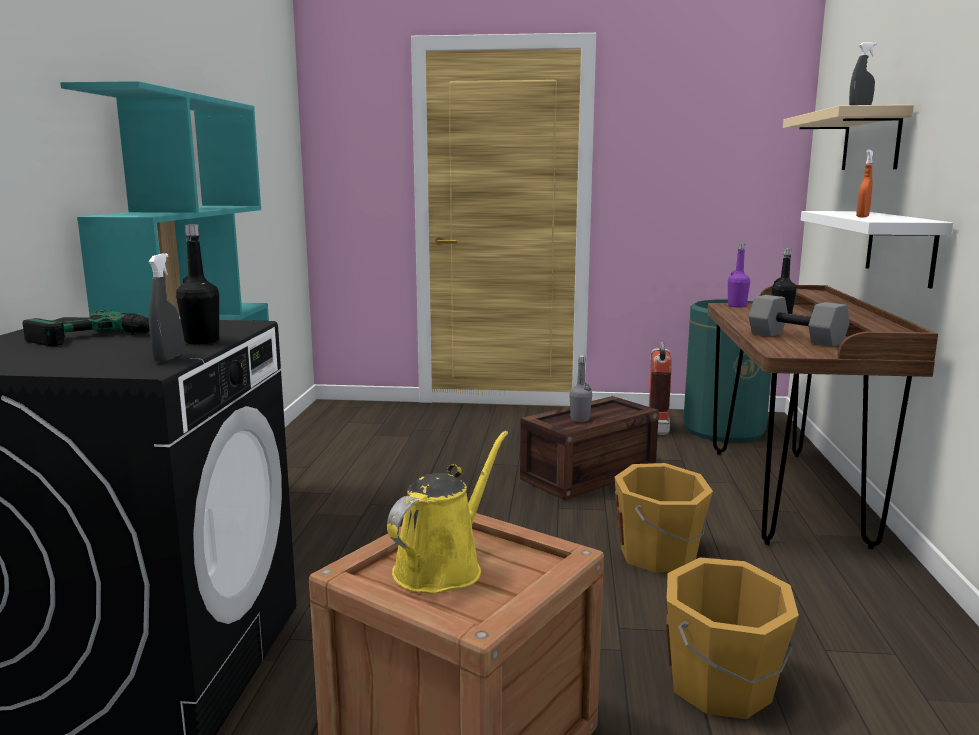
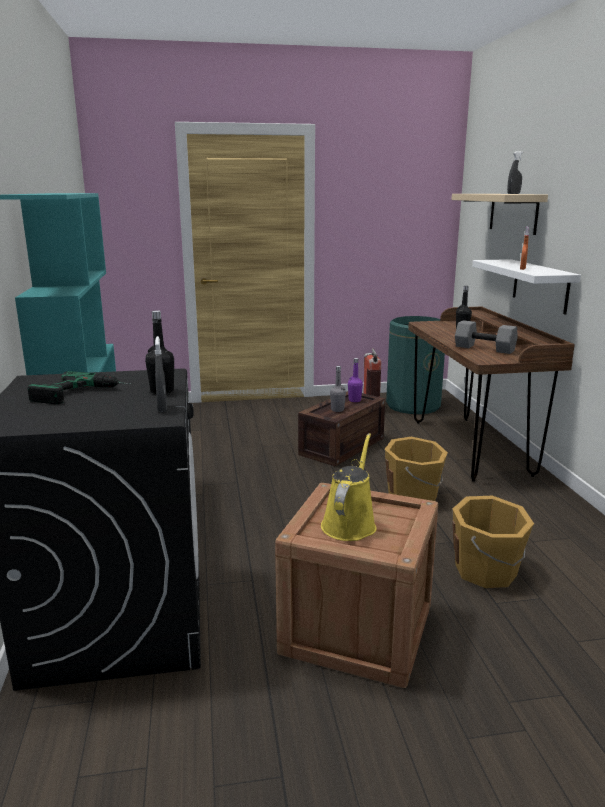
camera: 15 degrees left, 5 degrees up
purple bottle [728,243,750,308] -> purple bottle moved to [348,358,363,402]

